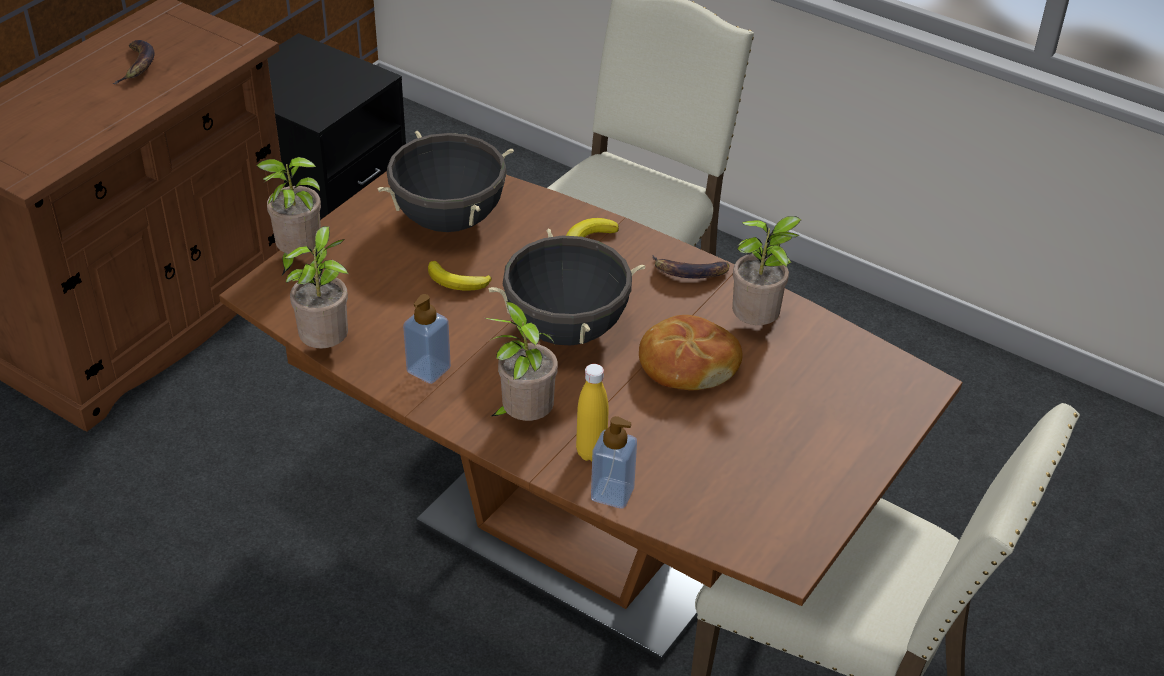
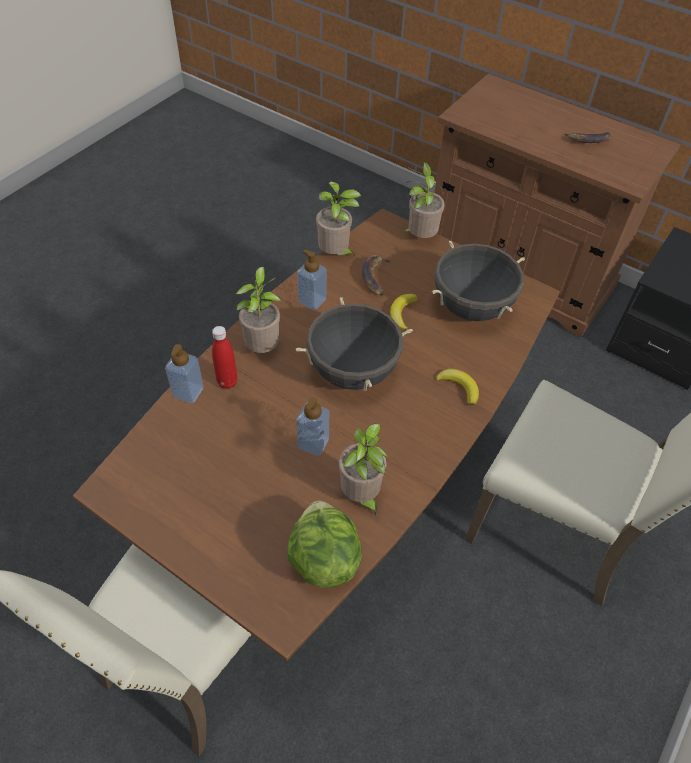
camera: 90 degrees right, 10 degrees up
yellow bottle [576,364,609,461] -> red bottle [212,326,238,389]
bread [639,315,743,390] -> soap dispenser [296,397,329,456]
banana [652,255,730,278] -> banana moved to [362,255,392,295]
none -> lettuce [287,501,362,588]

